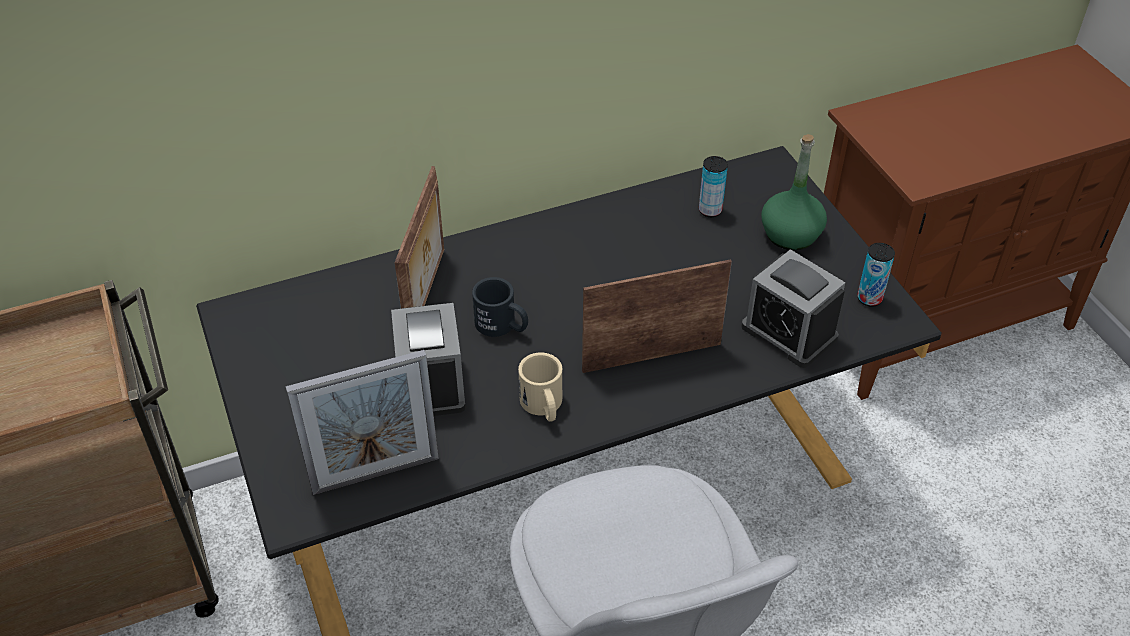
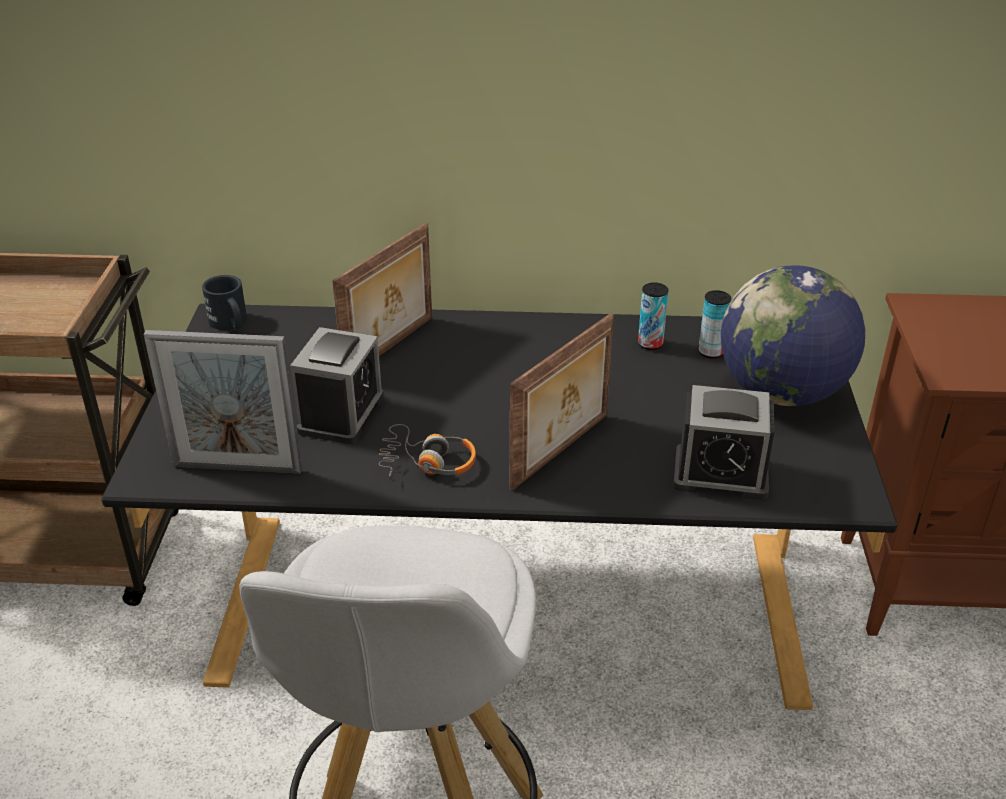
camera: 25 degrees right, 10 degrees down
black mug [472,277,528,337] -> black mug moved to [202,275,247,330]
beige mug [518,353,562,422] -> headphones [379,424,476,477]
picture frame [582,259,732,373] -> picture frame turned 120 degrees clockwise [510,313,614,491]
alarm clock [741,249,845,368] -> alarm clock turned 60 degrees counterclockwise [673,385,775,500]
green bottle [761,134,827,250] -> globe [721,265,865,406]
can [857,243,895,307] -> can moved to [638,283,669,350]

